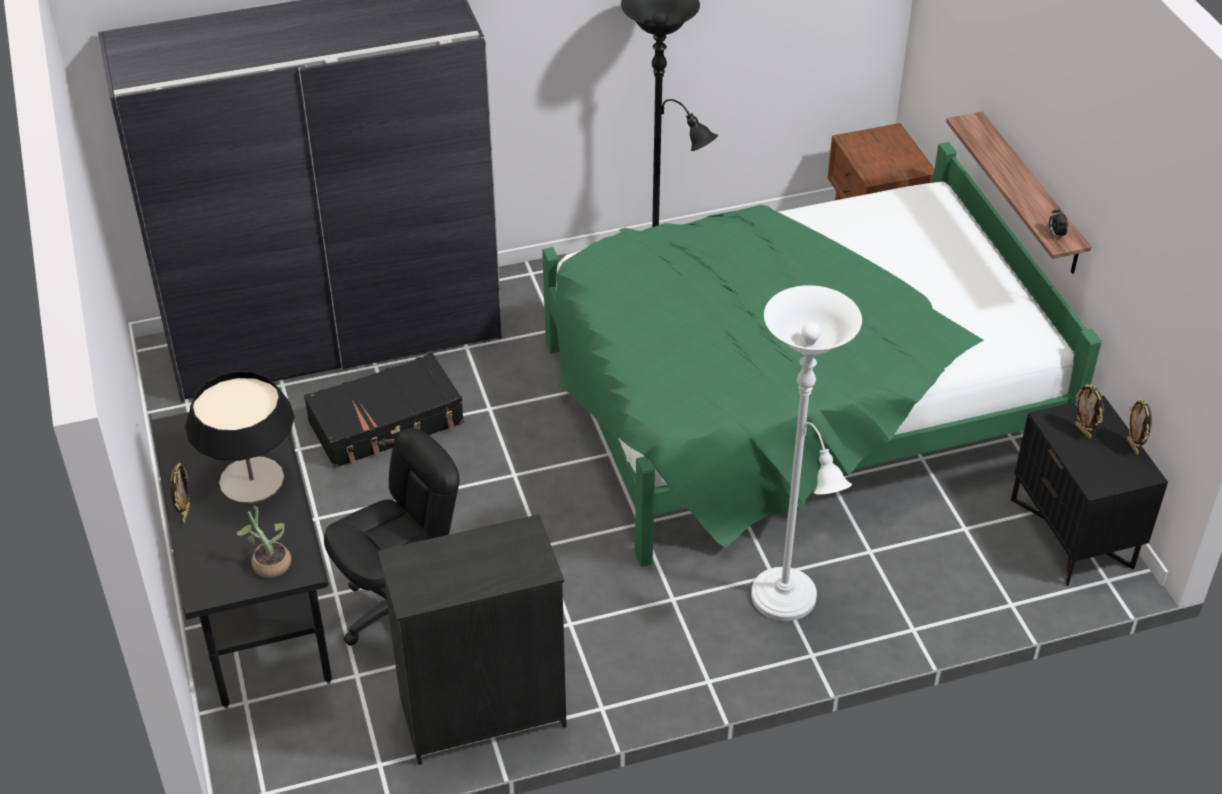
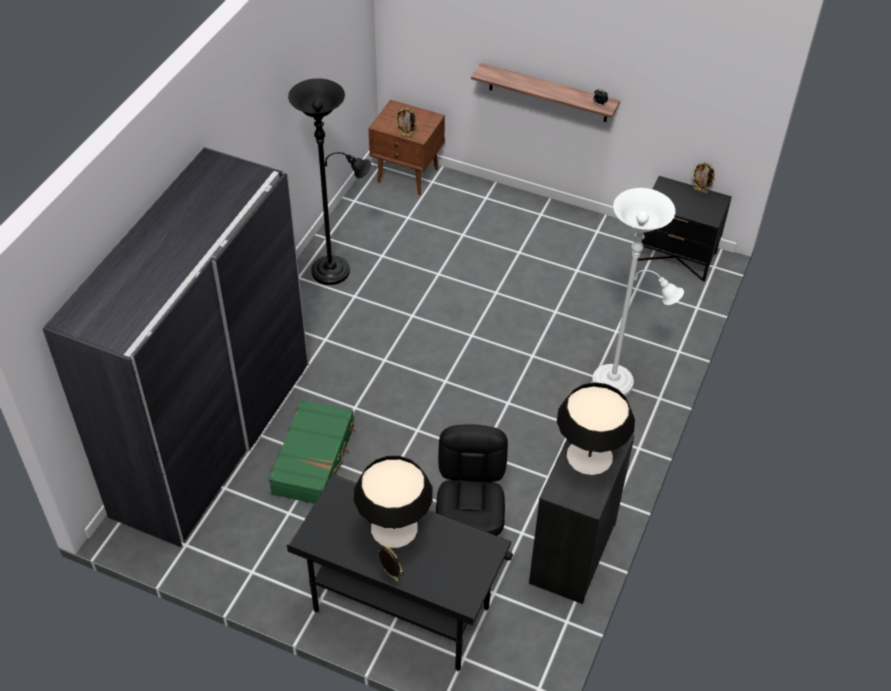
camera: 50 degrees left, 5 degrees up
potted plant [237,506,291,578] -> none
black suitcase [304,353,464,468] -> green suitcase [268,399,356,504]
green bed [542,142,1102,567] -> none
picture frame [1075,384,1104,439] -> picture frame moved to [395,108,418,138]
none -> table lamp [557,382,635,476]

